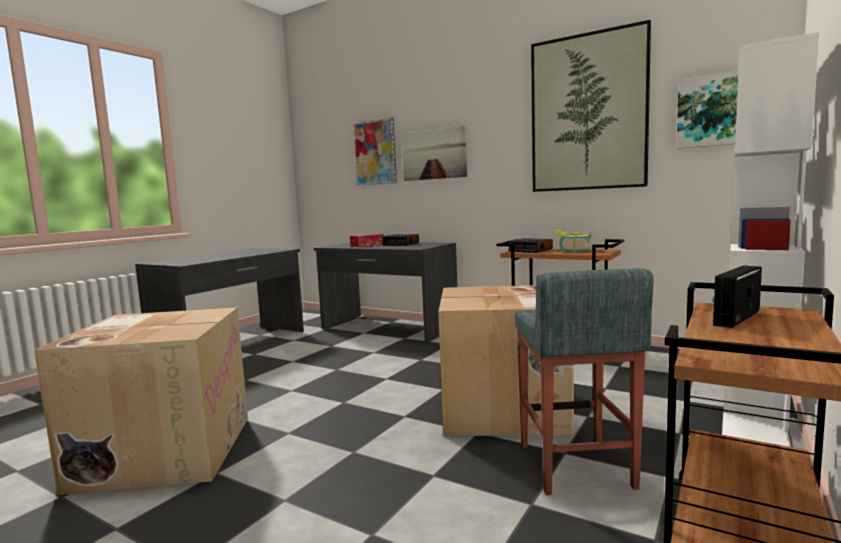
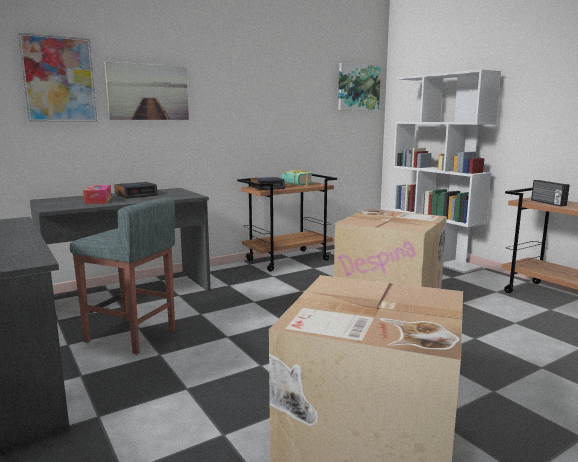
camera: 65 degrees left, 5 degrees up
grey stool [515,268,654,495] -> grey stool moved to [70,197,175,354]
picture [531,20,651,192] -> none

